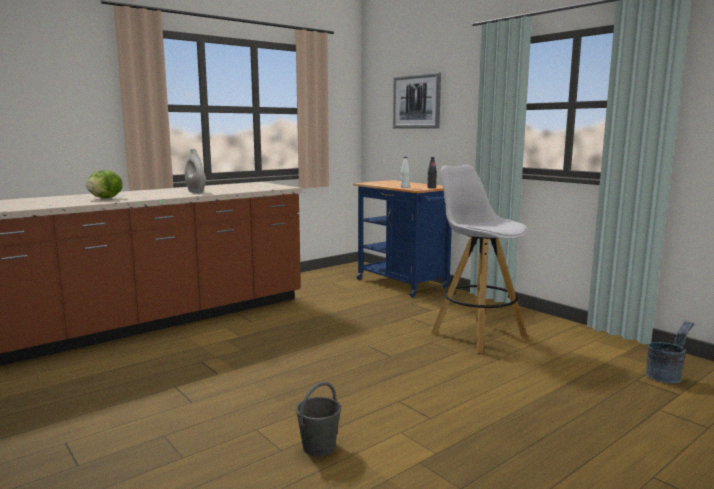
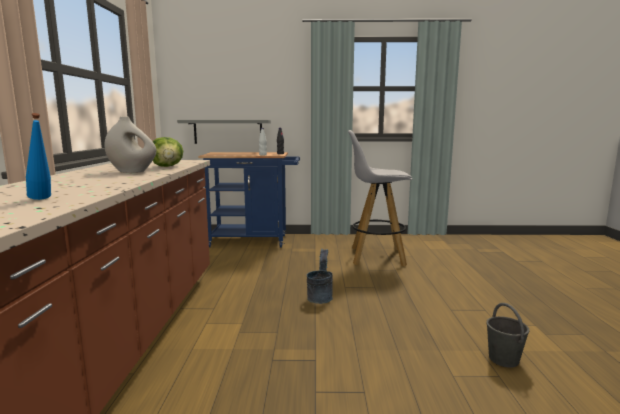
camera: 50 degrees left, 0 degrees up
lettuce [86,170,123,198] -> lettuce moved to [153,137,183,167]
picture [393,72,441,129] -> none
grey bucket [646,320,695,383] -> grey bucket moved to [307,249,333,304]
none -> blue bottle [26,113,51,200]
none -> grey shelf [177,120,271,144]

